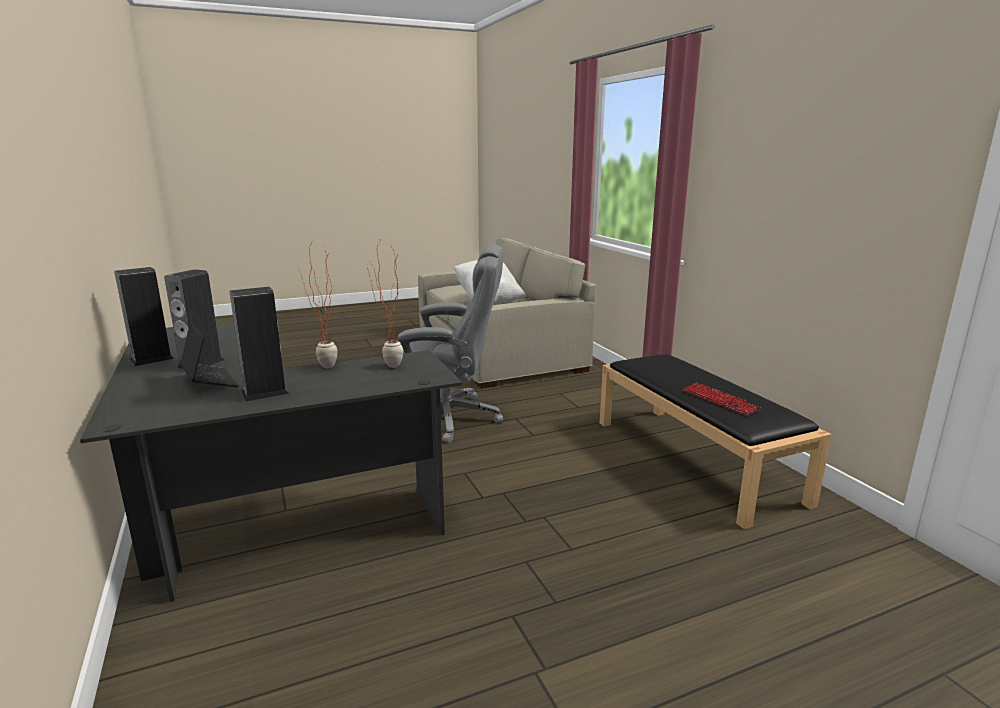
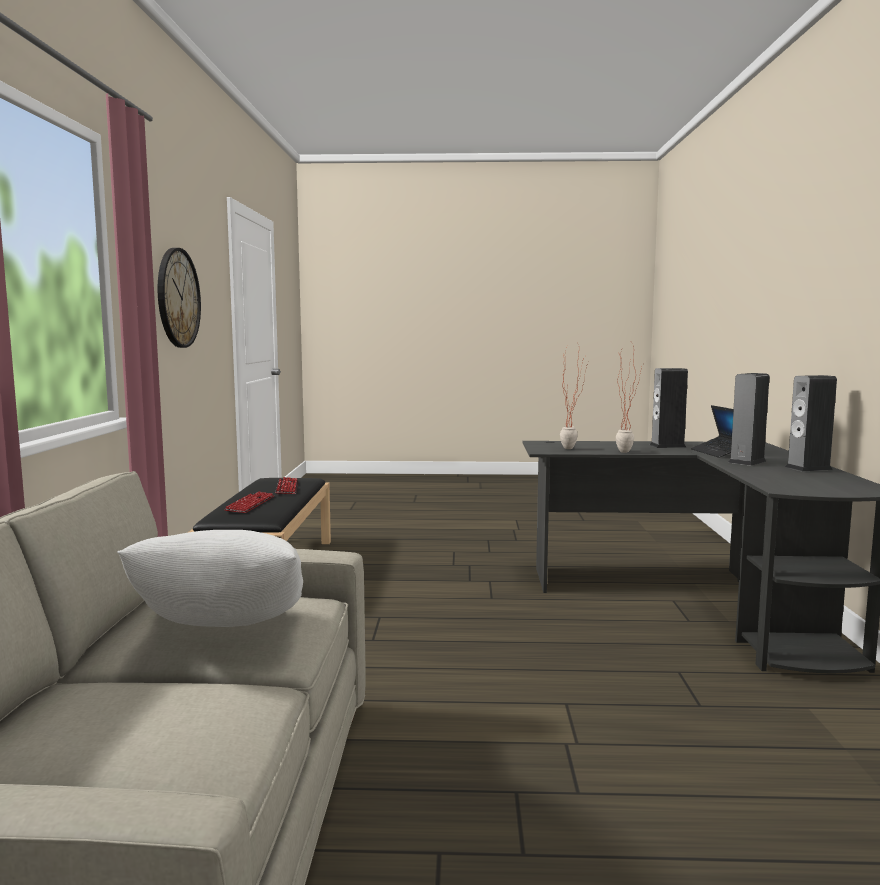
camera: 155 degrees left, 10 degrees down
grey office chair [398,244,504,443] -> none
none -> wall clock [158,248,201,348]
none -> keyboard [224,492,274,513]

